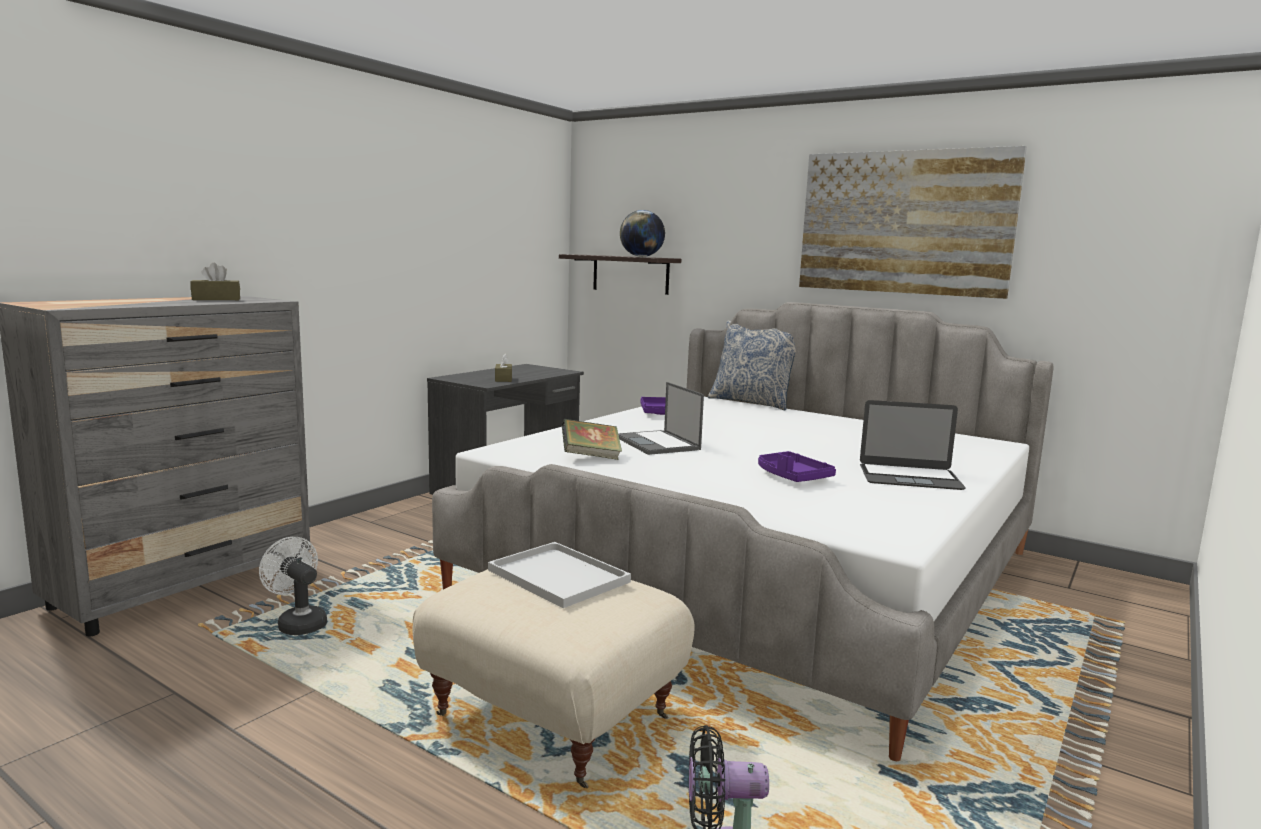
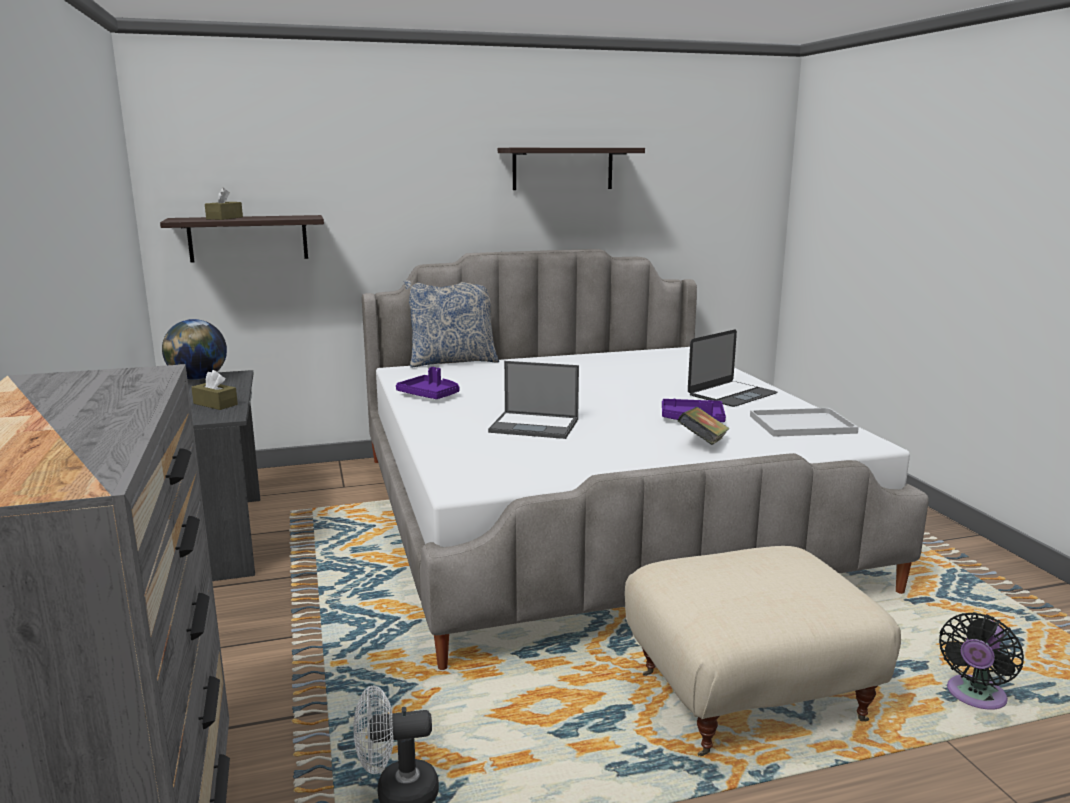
camera: 50 degrees left, 5 degrees up
brown tissue box [190,263,240,300] -> brown tissue box moved to [205,188,243,220]
white tray [488,542,631,608] -> white tray moved to [750,408,859,437]
book [562,419,622,460] -> book moved to [677,407,730,445]
globe [620,210,665,257] -> globe moved to [162,319,227,380]
picture [799,146,1027,299] -> shelf [498,148,645,190]

